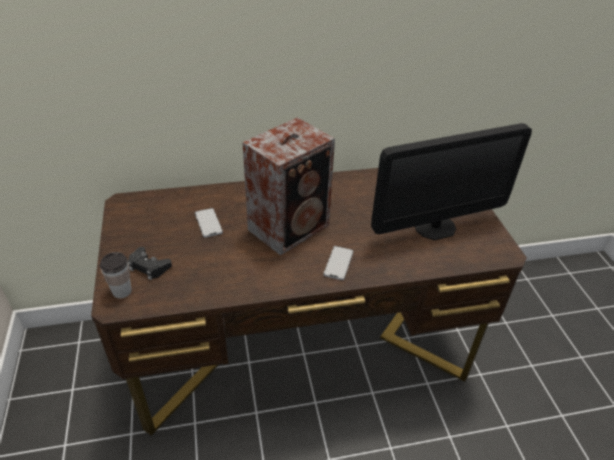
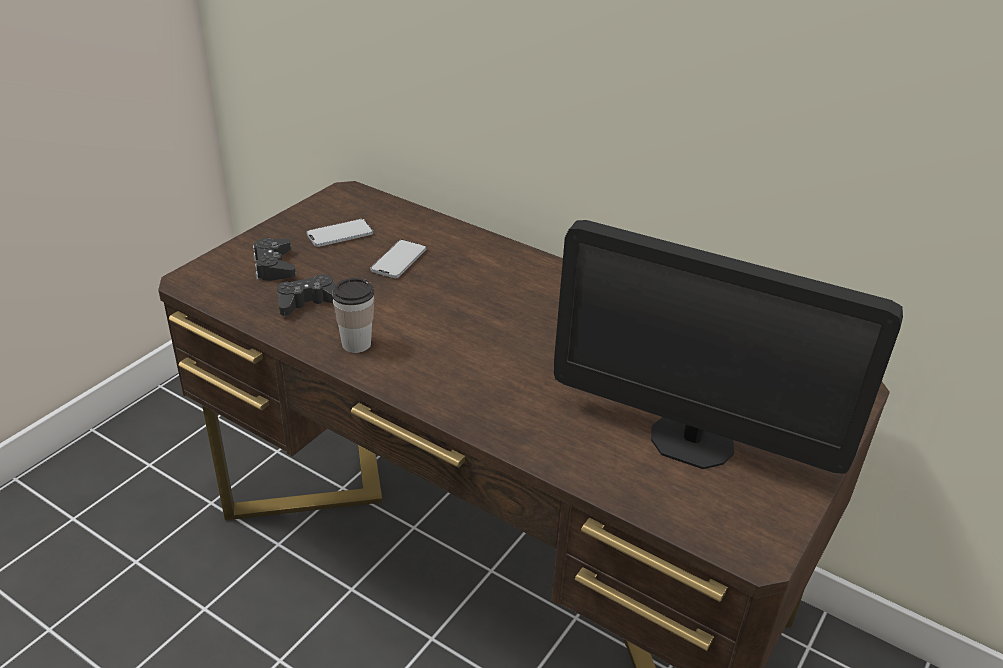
camera: 45 degrees right, 5 degrees down
cup [100,252,132,299] -> cup moved to [332,278,374,353]
speaker [242,117,335,256] -> none
phone [324,246,353,280] -> phone moved to [306,219,373,247]
none -> black game controller [277,274,336,316]

